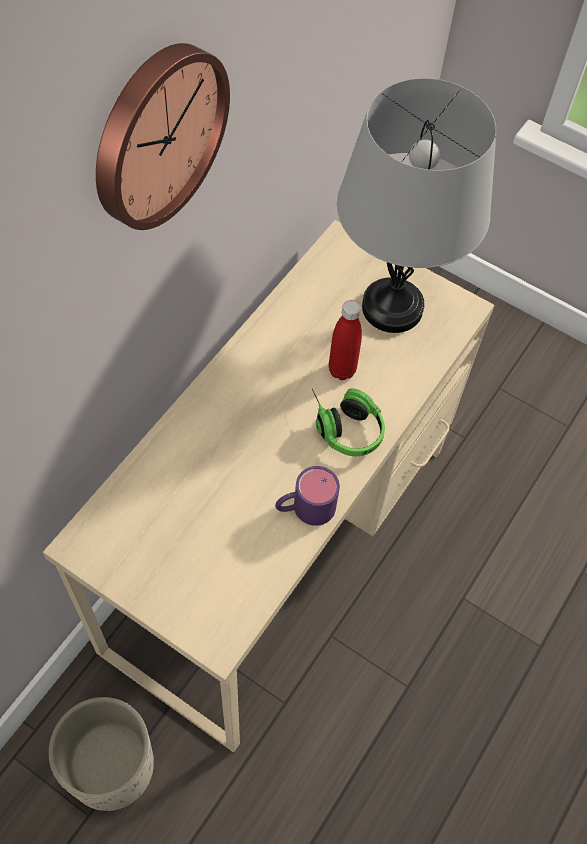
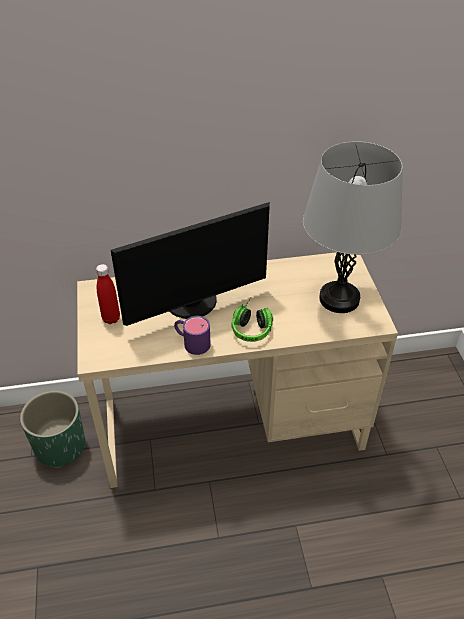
camera: 50 degrees right, 15 degrees down
beige planter [49,697,154,811] -> green planter [20,390,85,468]
wall clock [96,43,230,230] -> none
red bottle [329,300,362,380] -> red bottle moved to [96,264,120,324]
none -> monitor [111,202,270,326]

